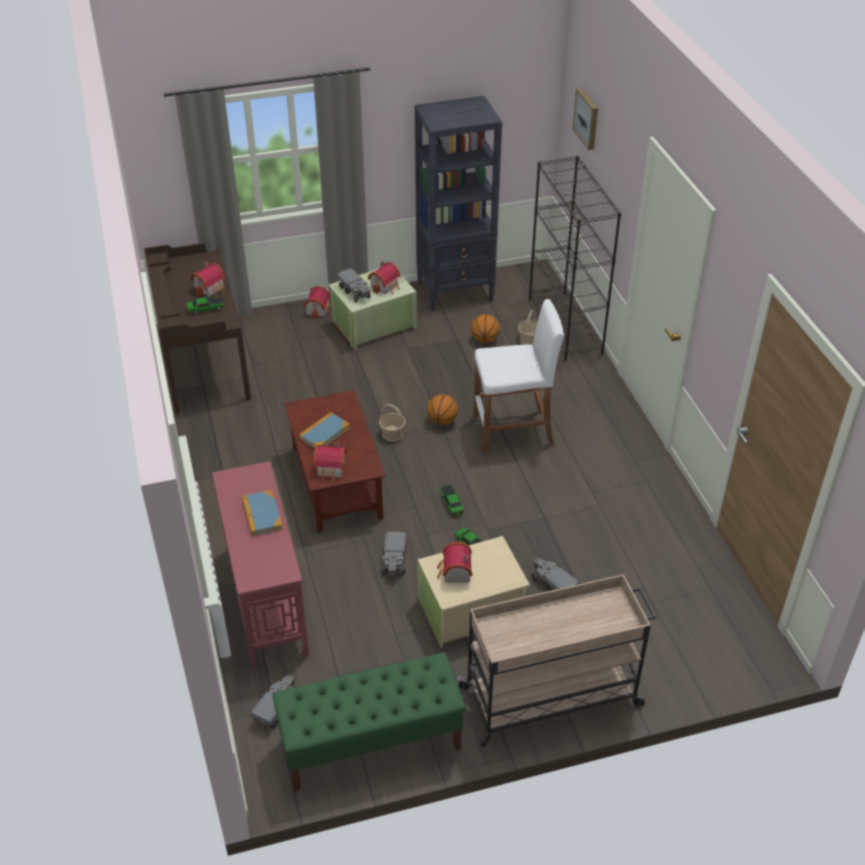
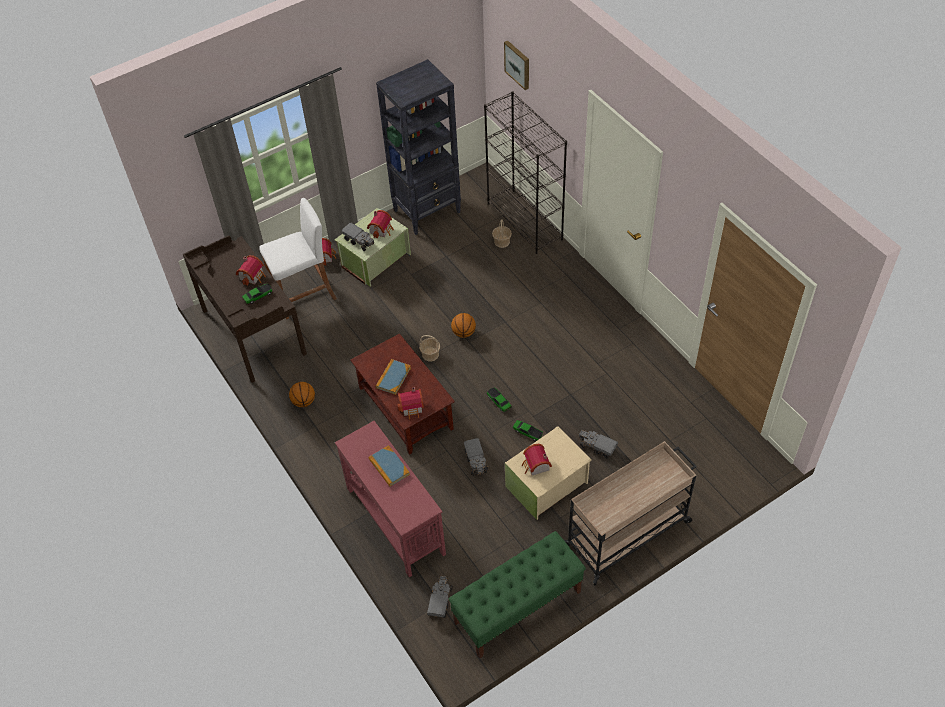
camera: 15 degrees left, 10 degrees up
basketball [471,314,500,343] -> basketball moved to [289,382,315,407]
white stool [473,299,564,453] -> white stool moved to [259,198,337,320]

